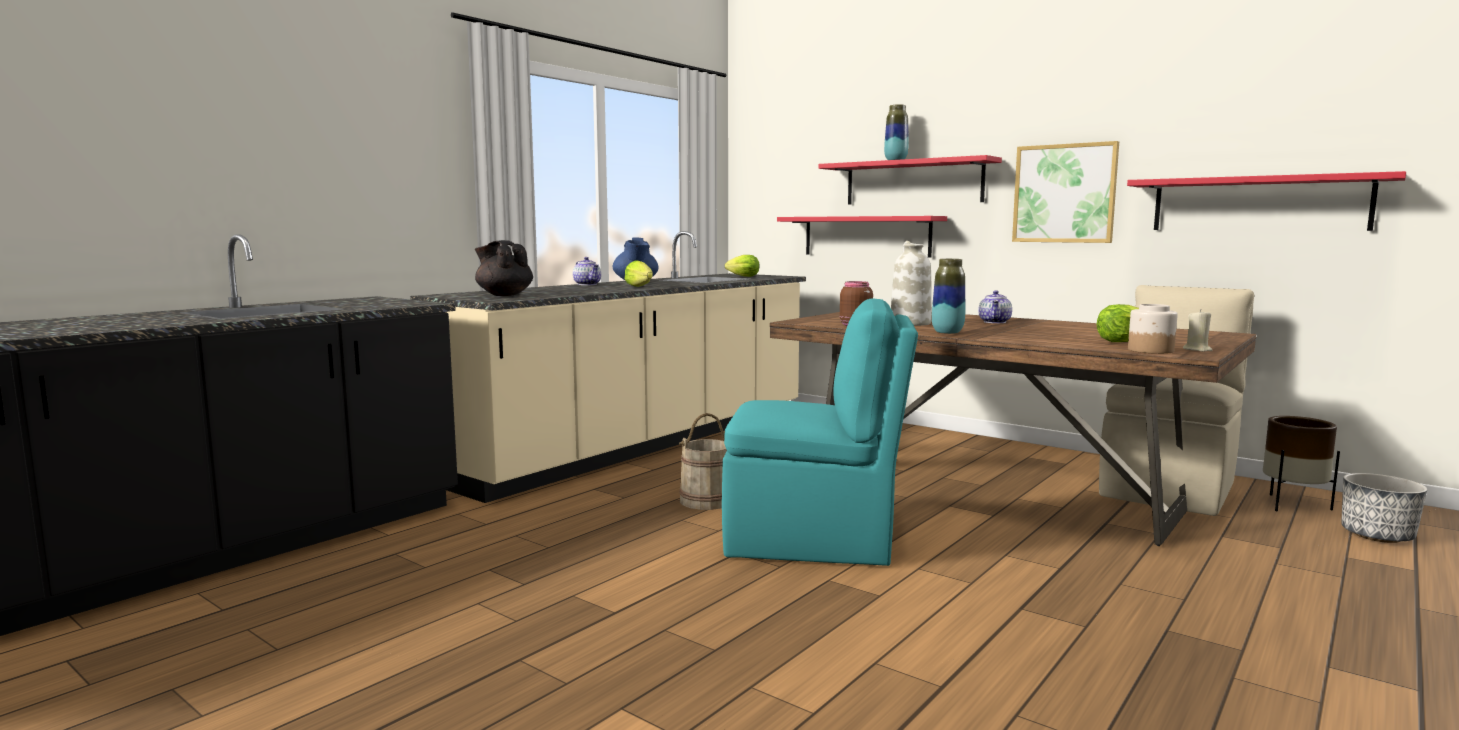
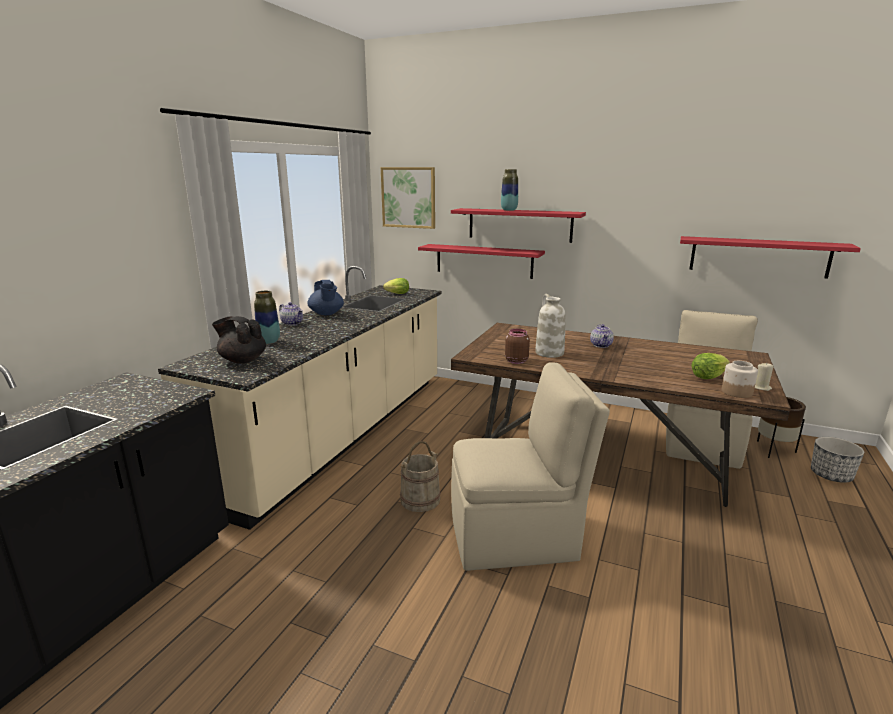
camera: 15 degrees left, 10 degrees up
lettuce [625,260,653,287] -> none
turquoise chair [722,298,918,566] -> beige chair [451,362,610,571]
vase [932,259,965,334] -> vase moved to [254,291,280,344]
picture [1012,141,1119,243] -> picture moved to [381,167,435,229]

